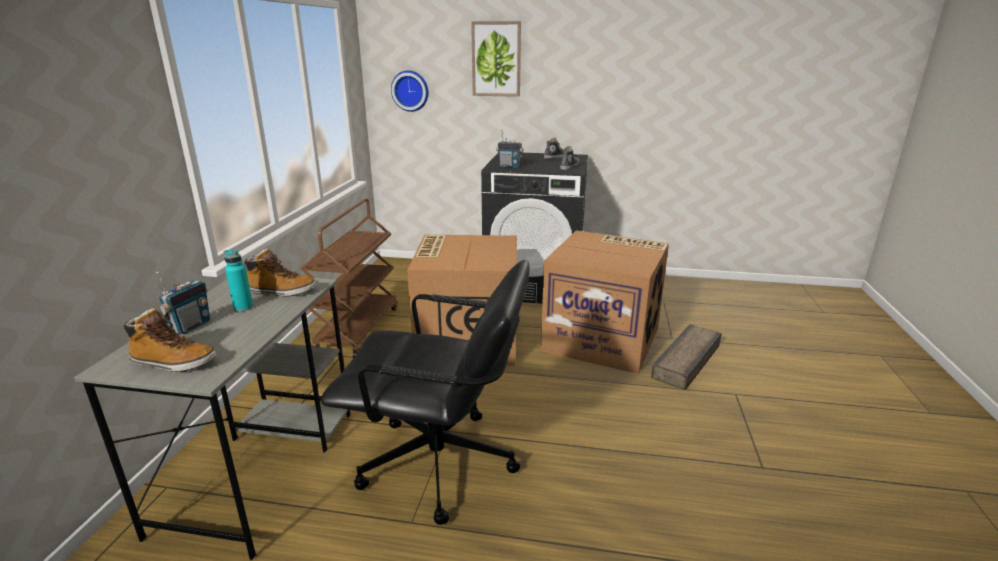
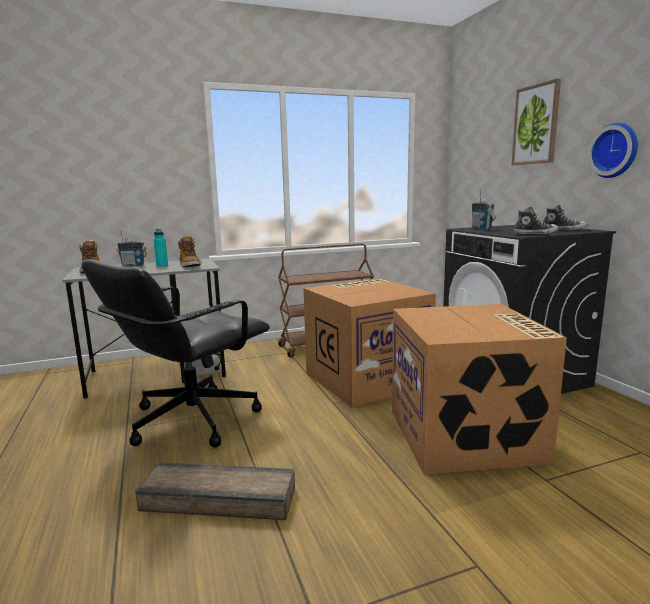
camera: 60 degrees right, 10 degrees down
black office chair [321,260,530,525] -> black office chair turned 60 degrees clockwise [82,259,270,447]
wall clock [391,70,428,112] -> wall clock moved to [588,123,638,178]
crate [651,324,722,390] -> crate moved to [135,462,295,520]

